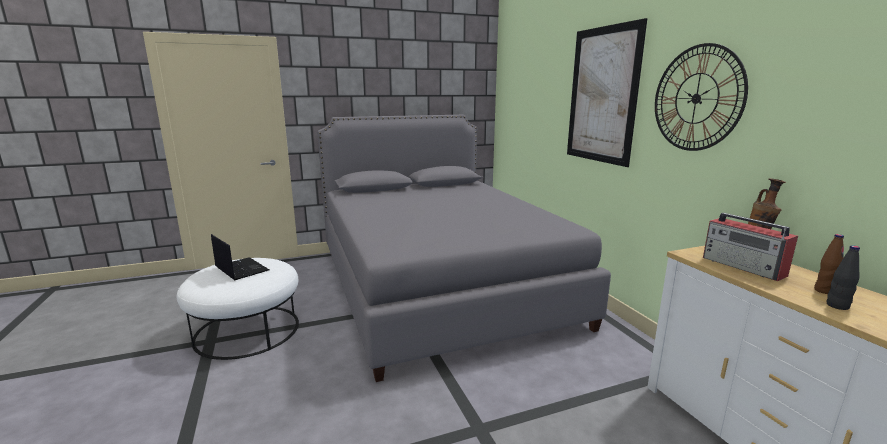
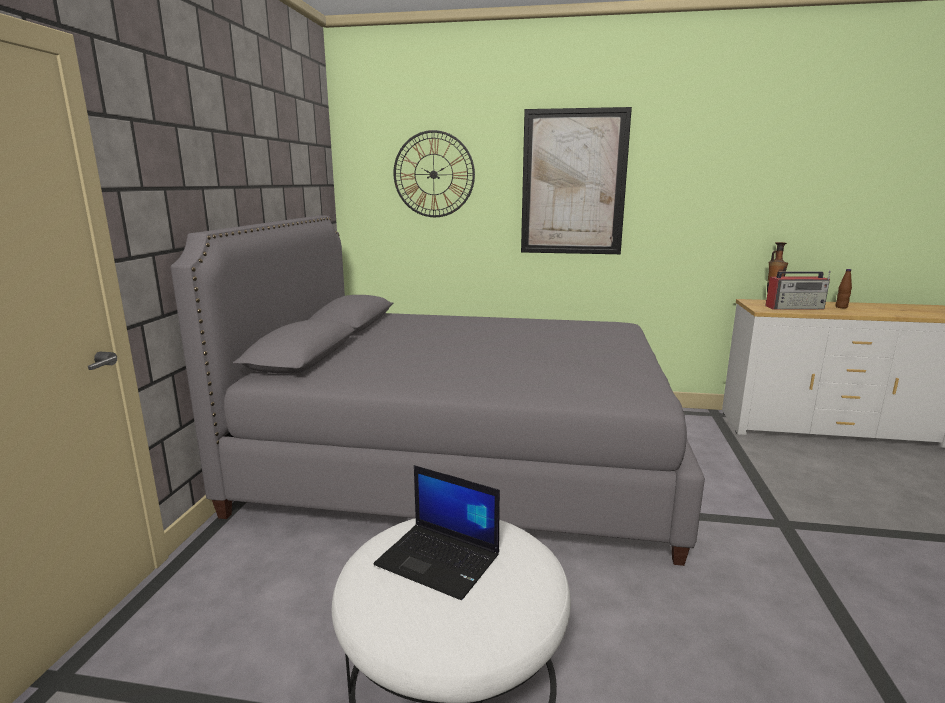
camera: 60 degrees left, 0 degrees up
laptop [211,234,269,280] -> laptop turned 135 degrees counterclockwise [373,465,500,600]
wall clock [655,43,748,151] -> wall clock moved to [394,130,475,217]
black bottle [826,245,860,310] -> none

